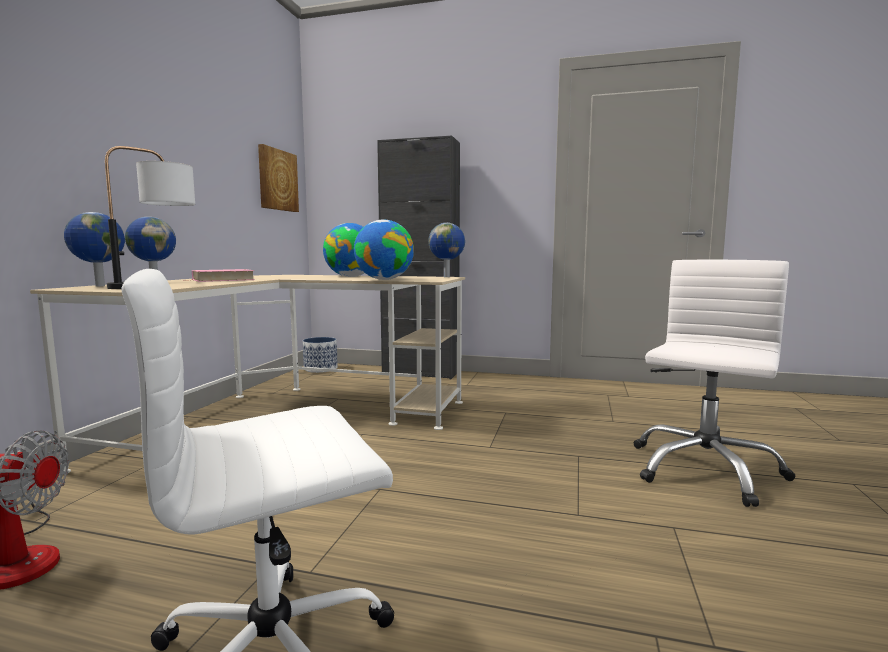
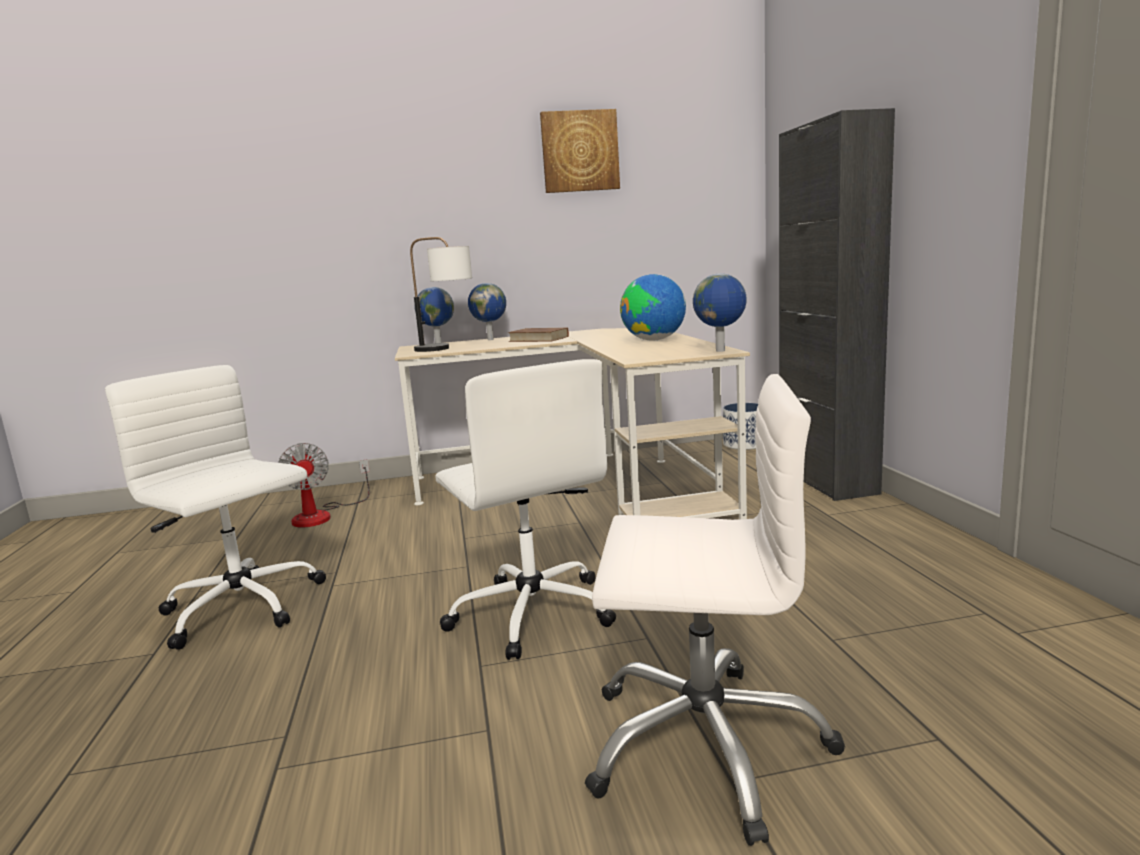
camera: 65 degrees right, 5 degrees up
pink book [186,269,255,282] -> brown book [508,328,569,342]
picture [258,144,299,212] -> picture moved to [540,109,620,193]
globe [354,219,414,280] -> none
none -> white office chair [436,359,616,660]

